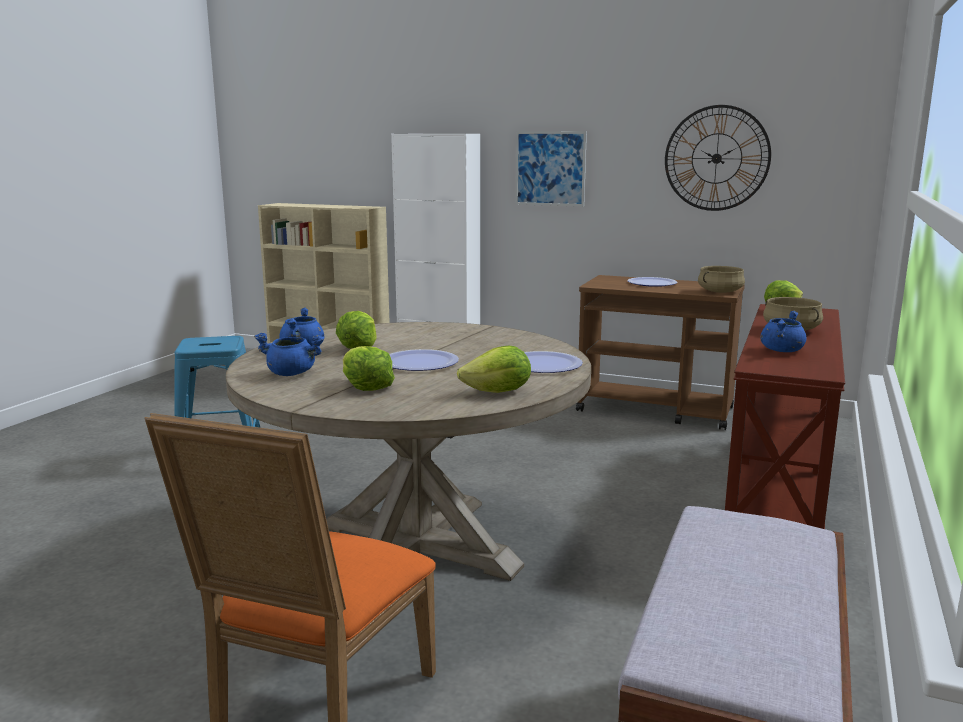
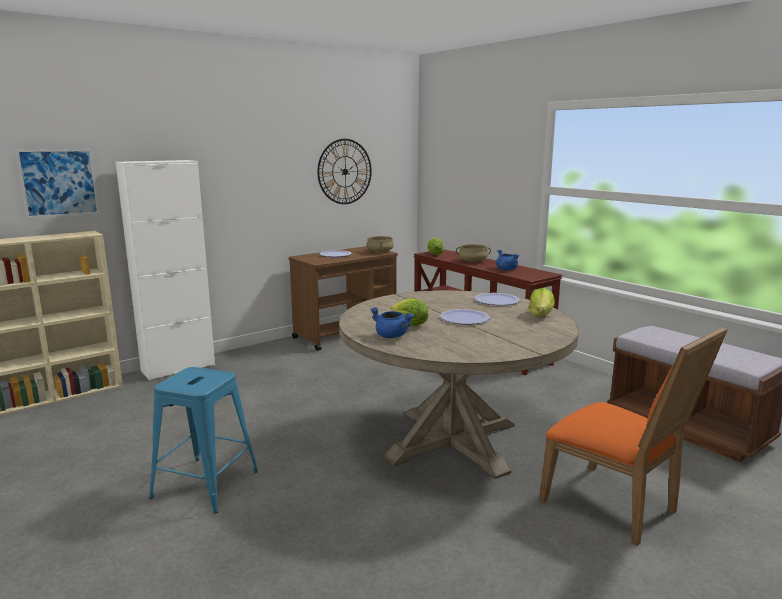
camera: 60 degrees left, 0 degrees up
blue cooking pot [254,333,325,376] -> none
lettuce [343,346,395,391] -> none
picture [515,131,587,207] -> picture moved to [16,149,100,219]

